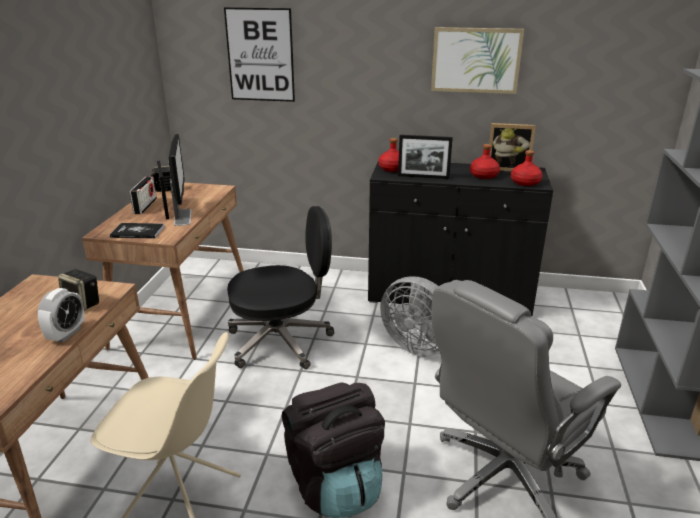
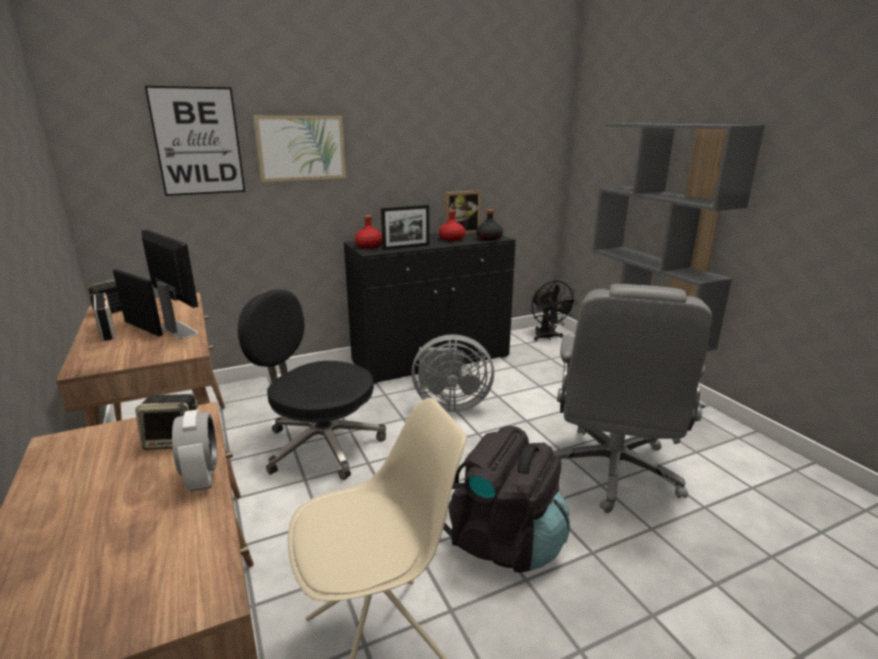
camera: 35 degrees left, 5 degrees down
book [110,223,164,238] -> none
black office chair [227,206,334,369] -> black office chair turned 105 degrees counterclockwise [237,289,386,480]
picture [431,27,524,94] -> picture moved to [253,115,346,182]
red bottle [511,150,543,186] -> black bottle [476,209,503,241]
none -> black fan [532,280,578,341]

